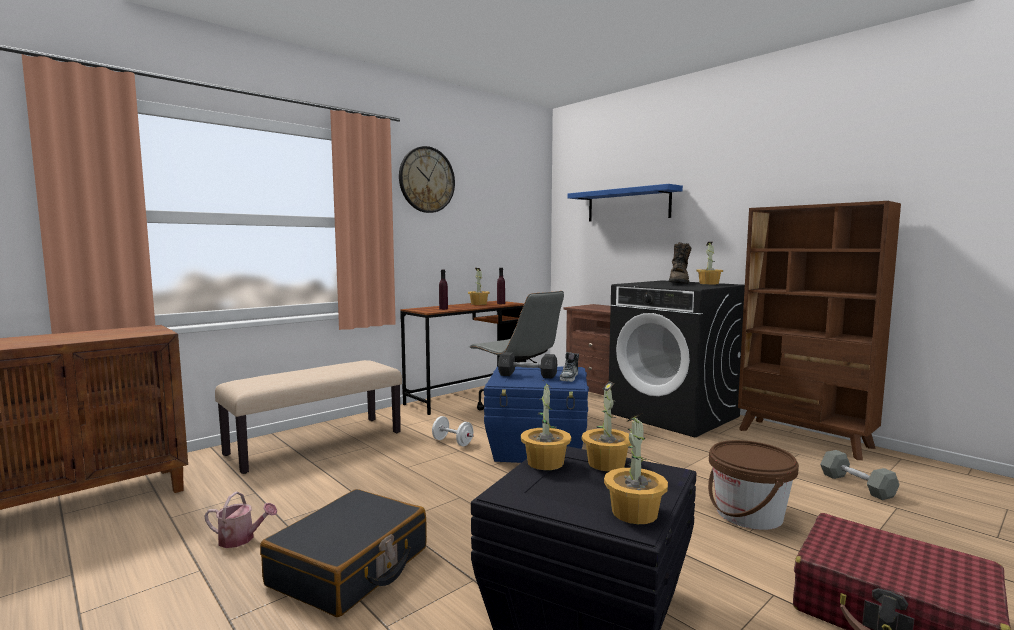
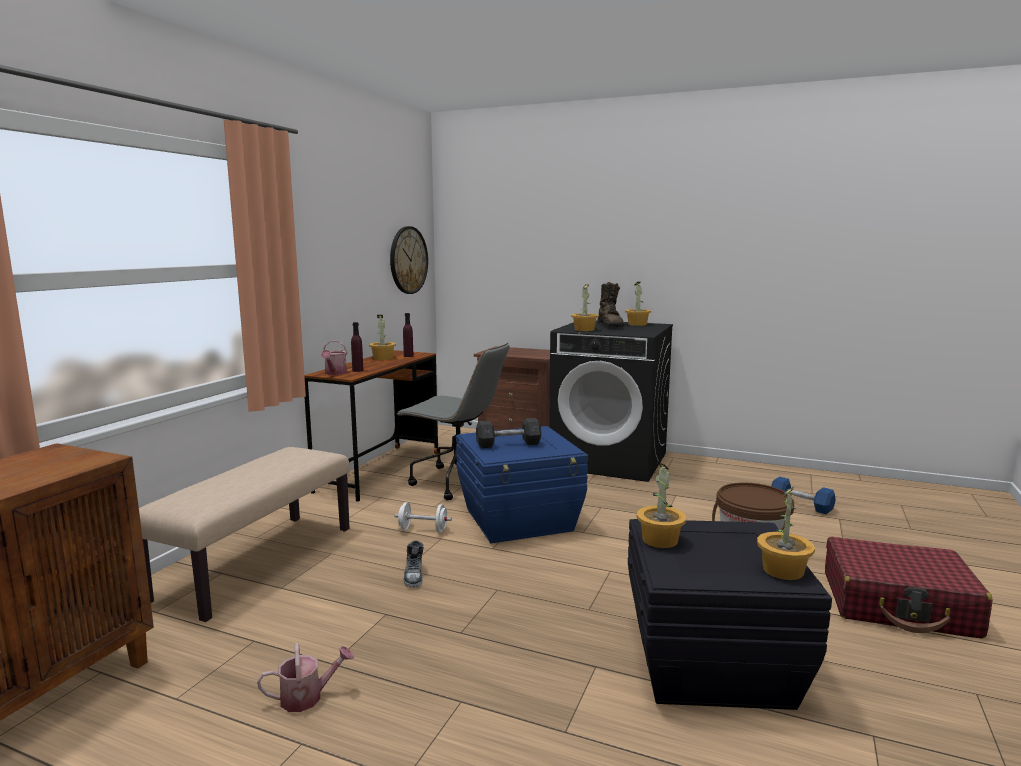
camera: 25 degrees left, 5 degrees up
black suitcase [260,489,427,617] -> none
wall clock [399,146,455,213] -> wall clock moved to [390,226,428,294]
shoe [560,352,579,382] -> shoe moved to [404,541,424,588]
blue shelf [568,184,683,221] -> none
potted plant [582,381,631,471] -> potted plant moved to [571,284,599,331]
brown bookcase [738,201,901,460] -> none
grey dumbbell [820,450,899,500] -> blue dumbbell [771,477,836,514]
none -> watering can [321,340,347,375]

